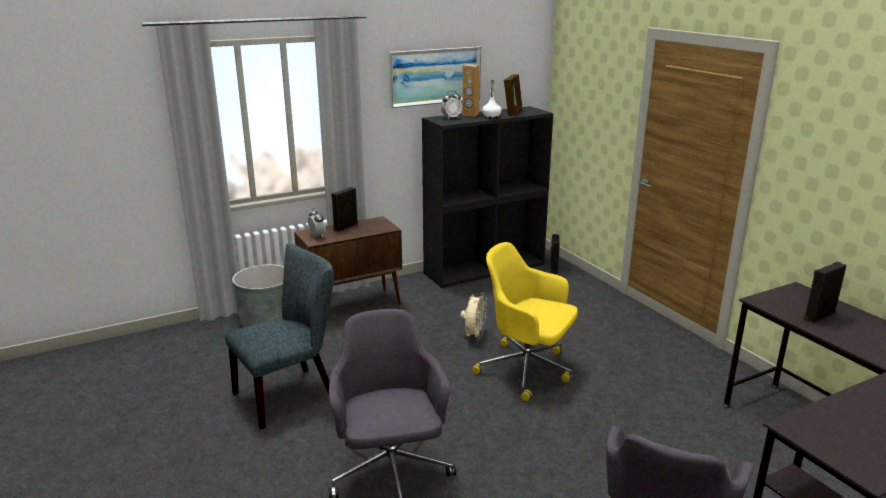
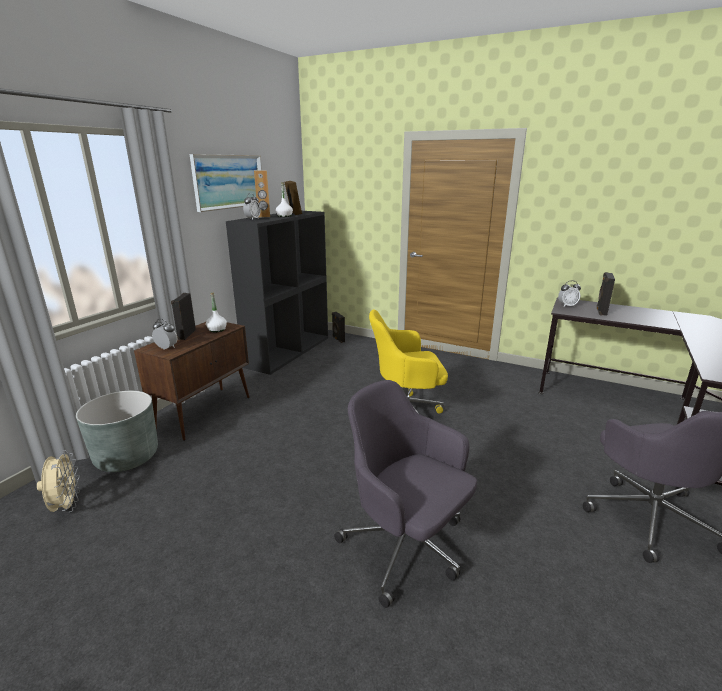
camera: 35 degrees left, 0 degrees up
grey chair [225,243,334,429] -> none
beige fan [461,292,487,341] -> beige fan moved to [37,450,80,512]
none -> white bottle [206,292,227,333]
none -> alarm clock [558,281,581,307]

